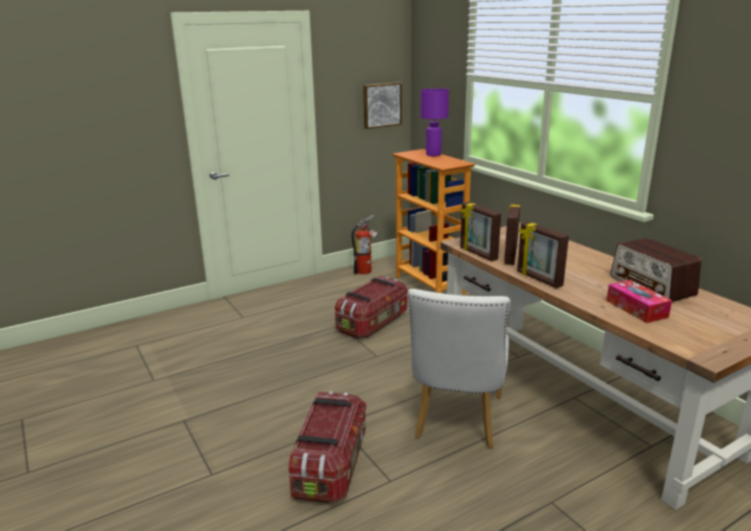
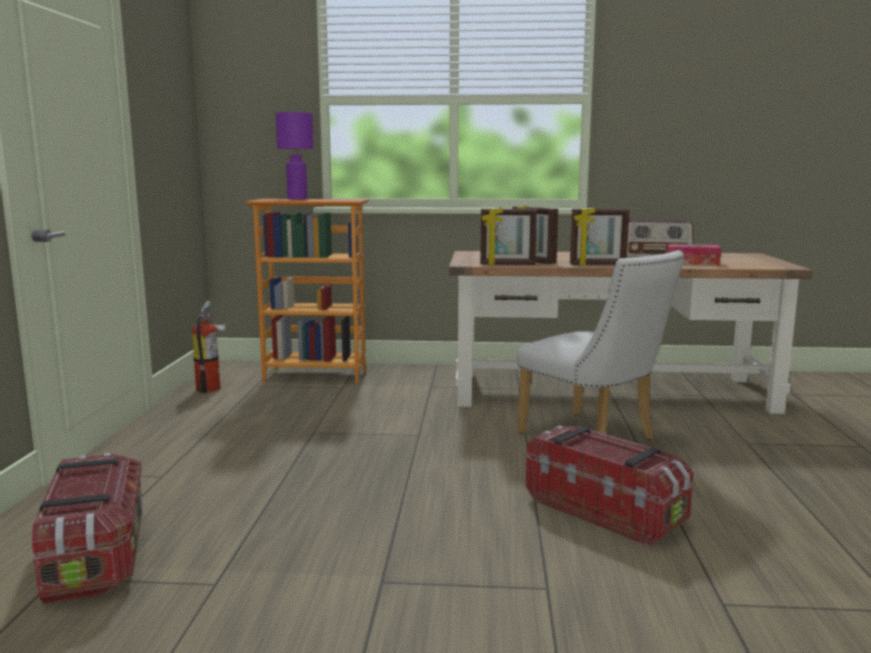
camera: 55 degrees left, 10 degrees down
storage box [335,276,408,339] -> storage box moved to [32,453,143,605]
picture [363,82,402,129] -> none

